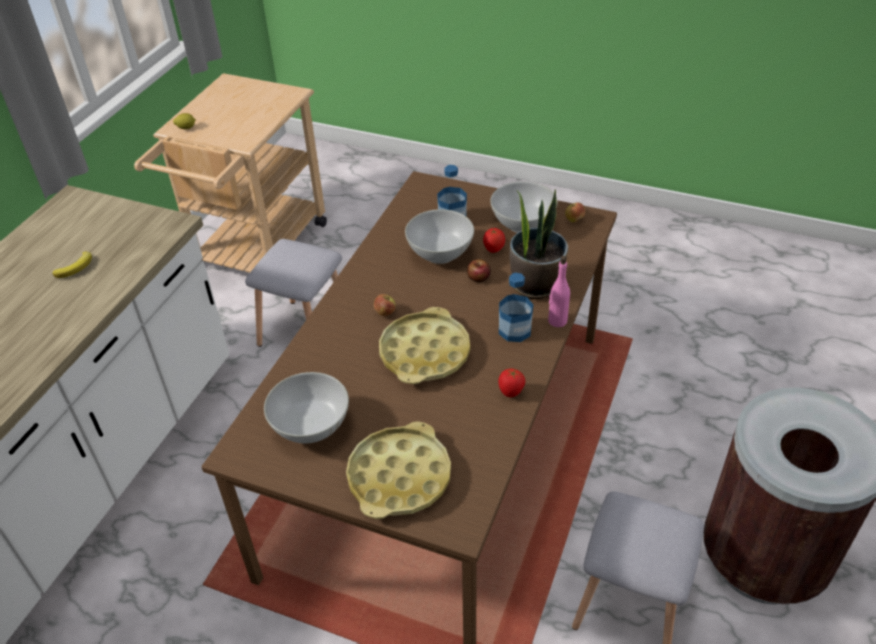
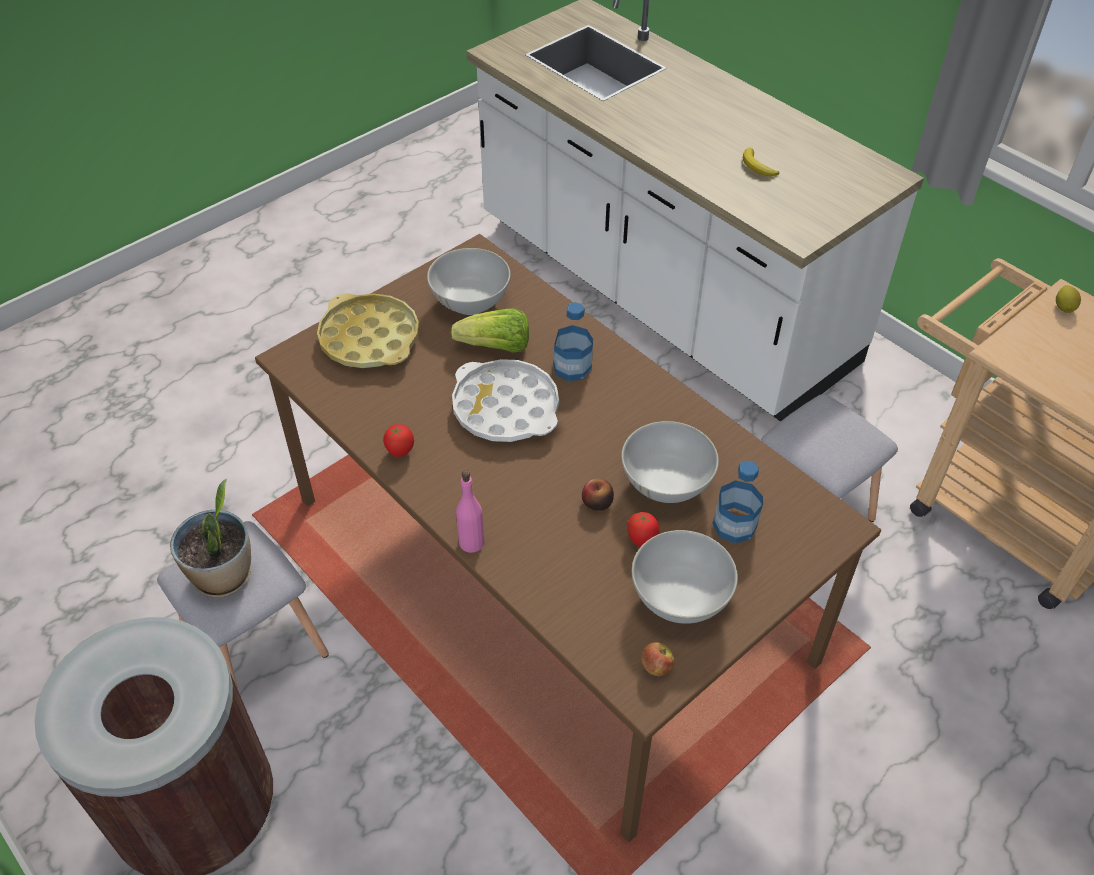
camera: 115 degrees right, 5 degrees up
apple [374,294,396,316] -> none
yellow tray [379,307,470,384] -> white tray [452,359,559,442]
bottle [499,273,533,342] -> bottle moved to [553,302,593,381]
potted plant [510,189,568,299] -> potted plant moved to [170,479,251,598]
none -> lettuce [451,308,529,353]

